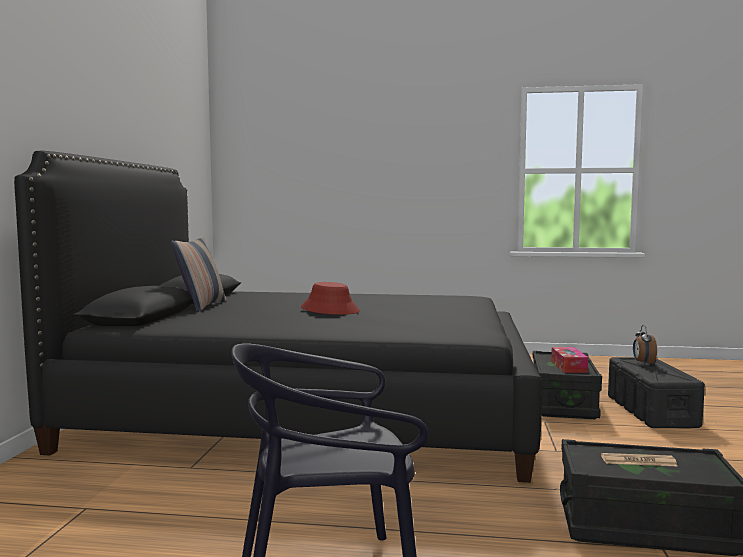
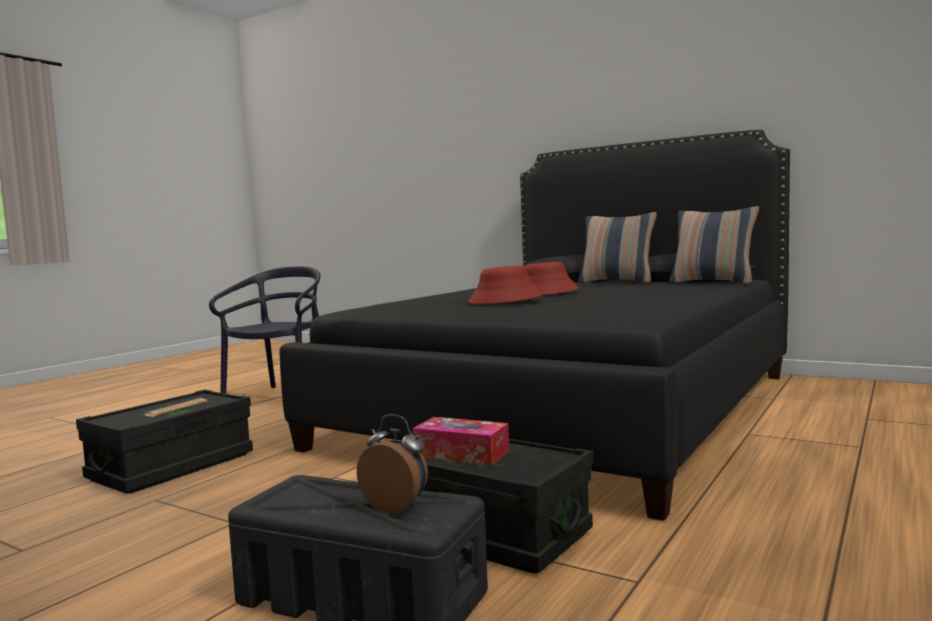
camera: 115 degrees right, 0 degrees up
none -> red hat [468,266,543,304]
none -> pillow [669,206,759,284]

